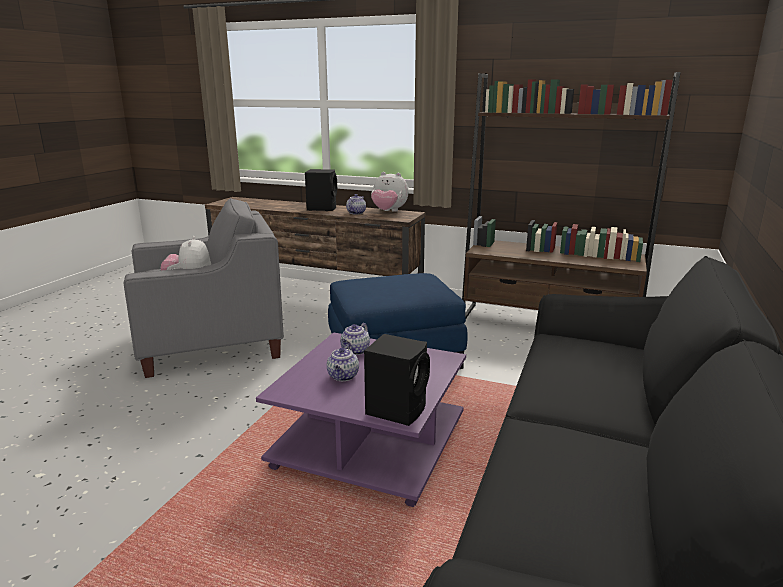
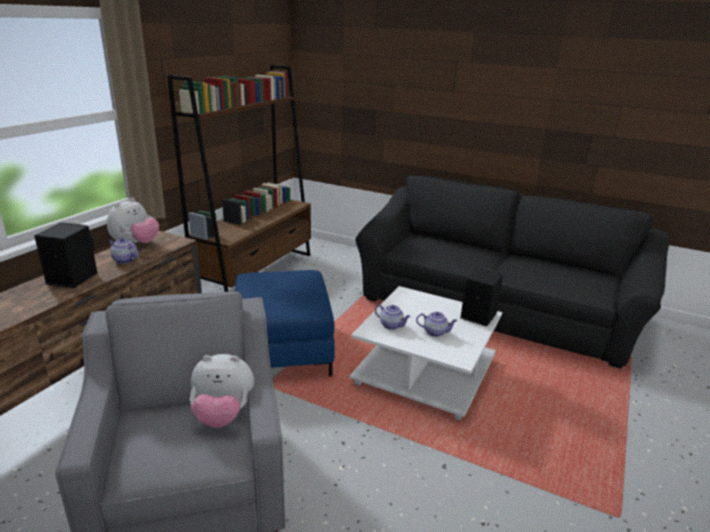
camera: 85 degrees left, 5 degrees up
purple coffee table [256,332,466,507] -> white coffee table [350,286,502,421]

